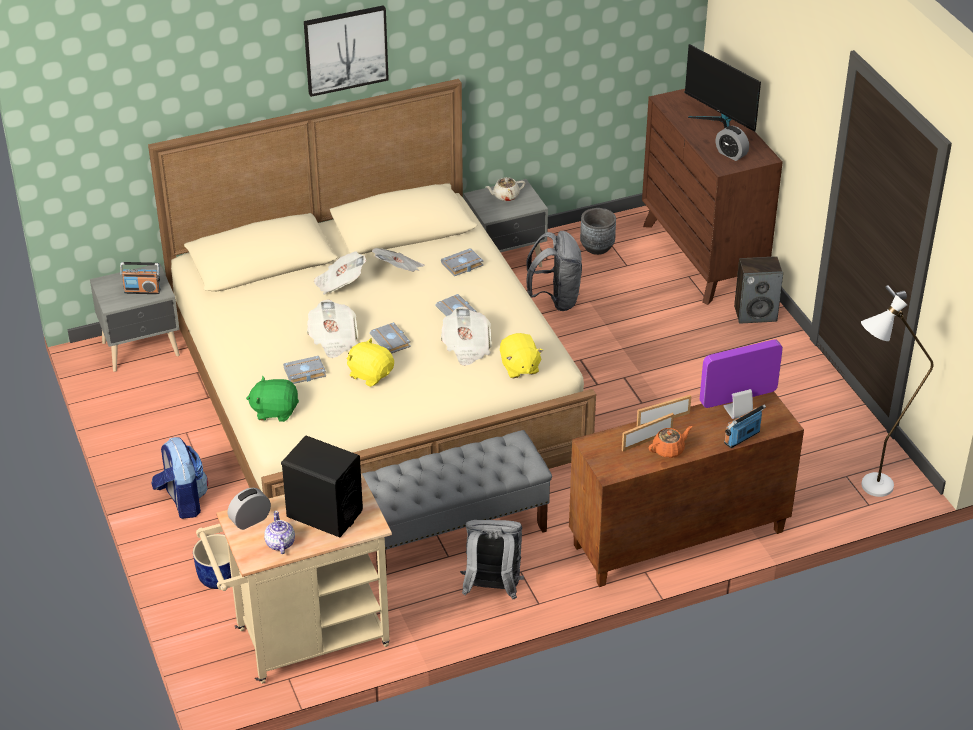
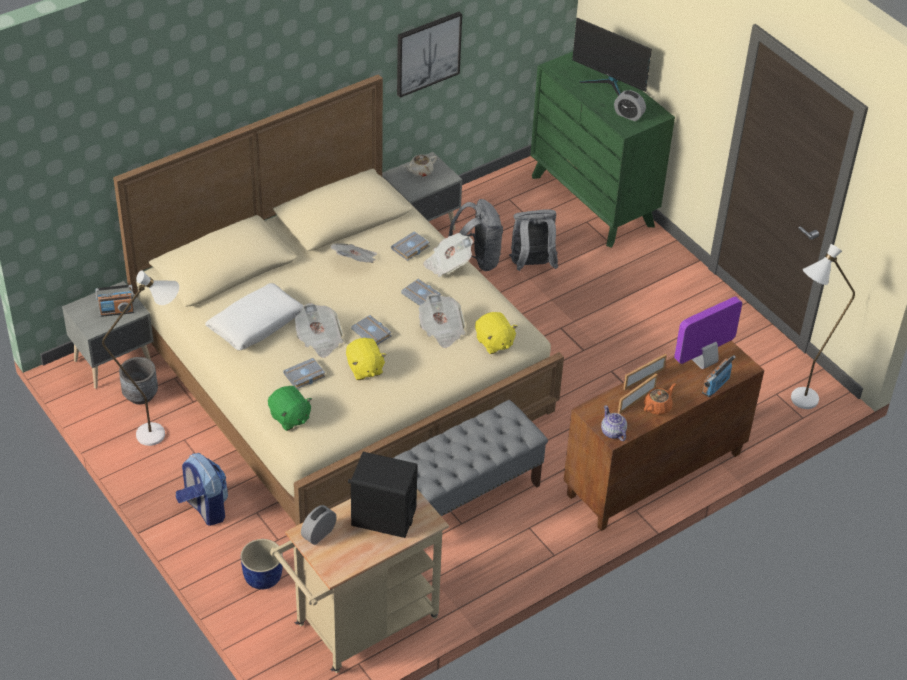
camera: 15 degrees left, 5 degrees up
green plush toy [246,376,299,422] -> green plush toy turned 120 degrees counterclockwise [268,386,312,431]
teapot [264,511,295,554] -> teapot moved to [601,405,627,441]
picture [304,5,389,97] -> picture moved to [397,12,462,98]
newspaper [314,251,366,295] -> newspaper moved to [423,233,473,277]
yellow plush toy [347,338,394,387] -> yellow plush toy turned 135 degrees counterclockwise [346,338,386,380]
grey backpack [460,520,524,600] -> grey backpack moved to [509,209,558,271]
grey planter [580,208,616,255] -> grey planter moved to [119,357,158,405]
brown dresser [642,89,783,305] -> green dresser [530,52,675,248]
speaker [734,256,783,324] -> none
none -> white floor lamp [102,270,179,446]
none -> white pillow [205,283,304,350]

